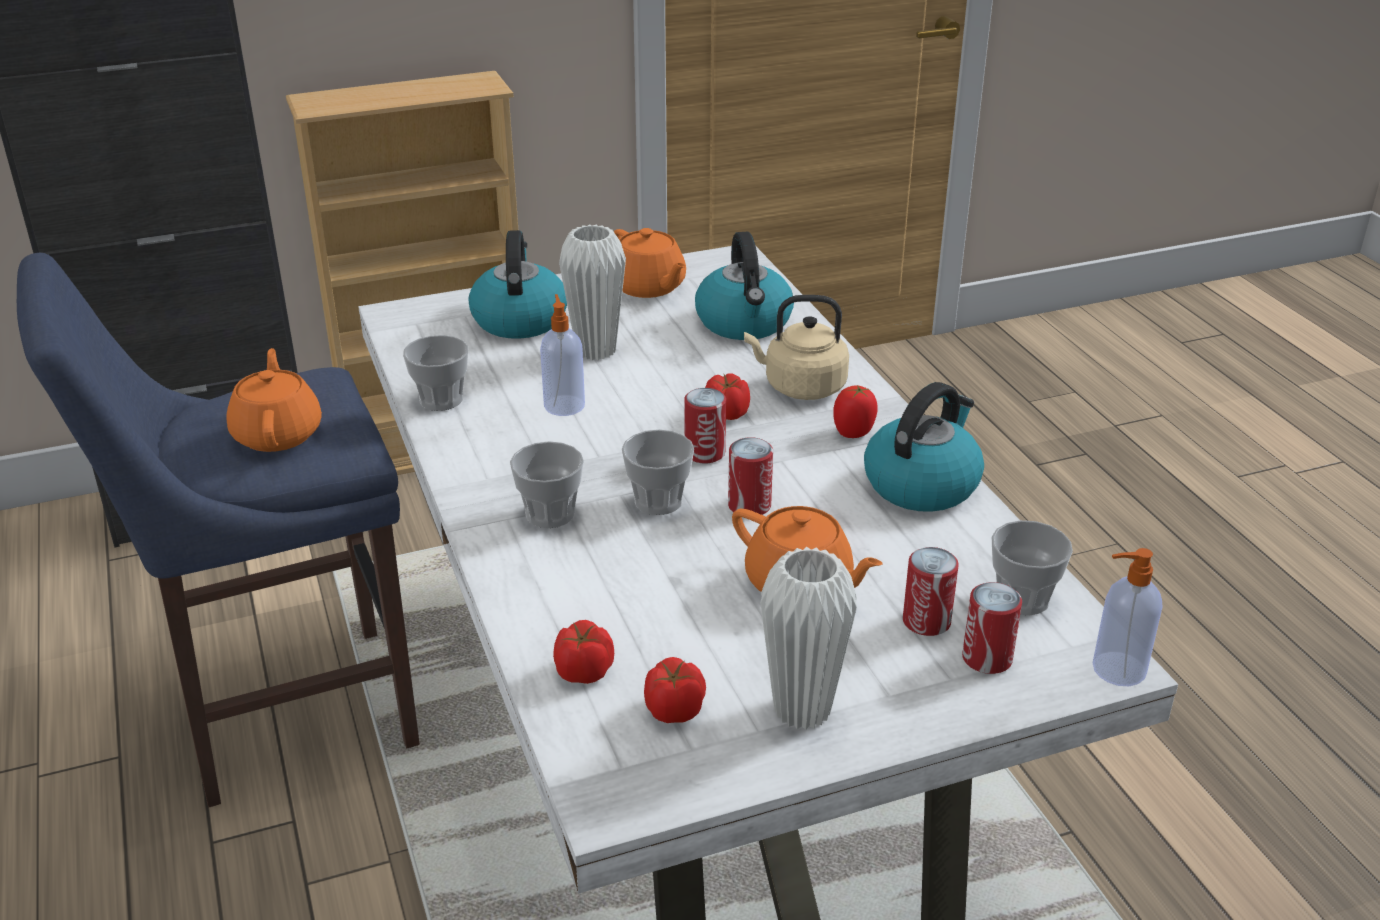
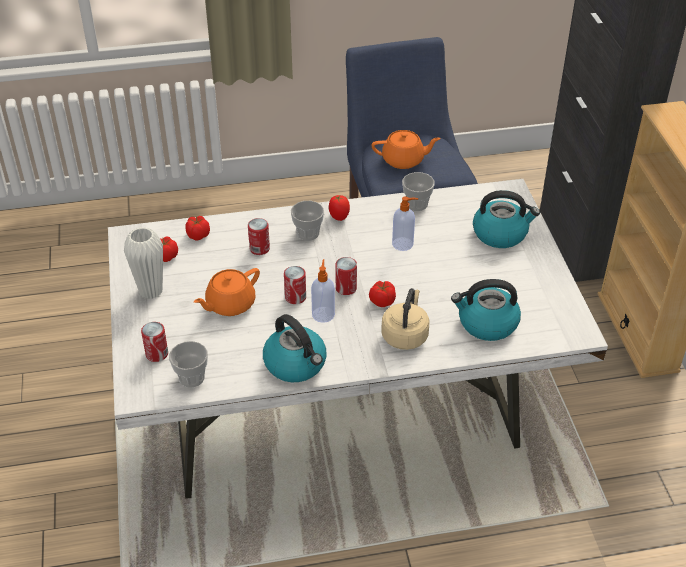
camera: 100 degrees right, 10 degrees up
white vase [559,224,626,360] -> none
orange teapot [614,228,686,298] -> none
cup [622,429,694,515] -> none
tomato [833,385,878,438] -> tomato moved to [329,195,350,221]
can [903,547,959,636] -> can moved to [248,218,270,255]
soap dispenser [1093,548,1162,686] -> soap dispenser moved to [311,259,335,323]

